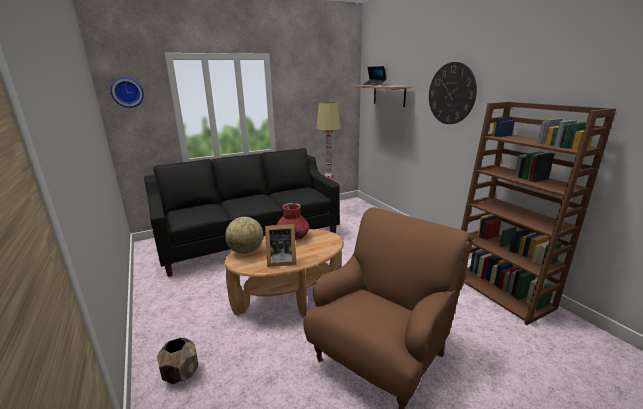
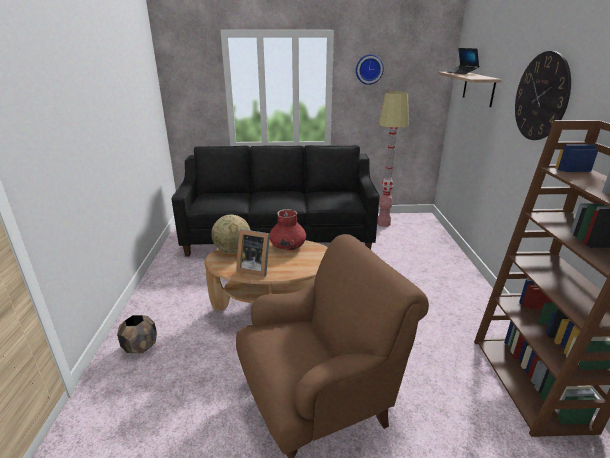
camera: 25 degrees right, 5 degrees up
wall clock [111,77,144,108] -> wall clock moved to [356,54,384,85]

